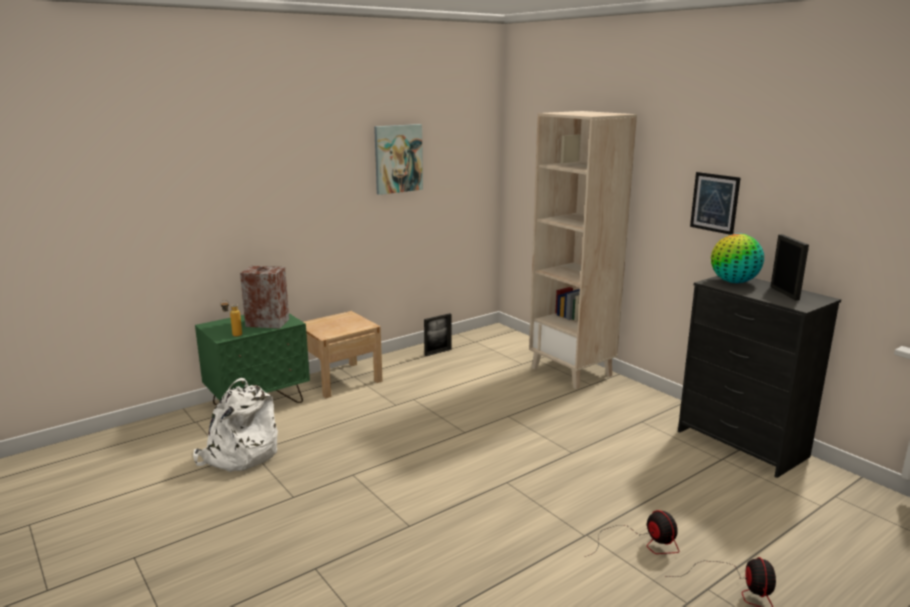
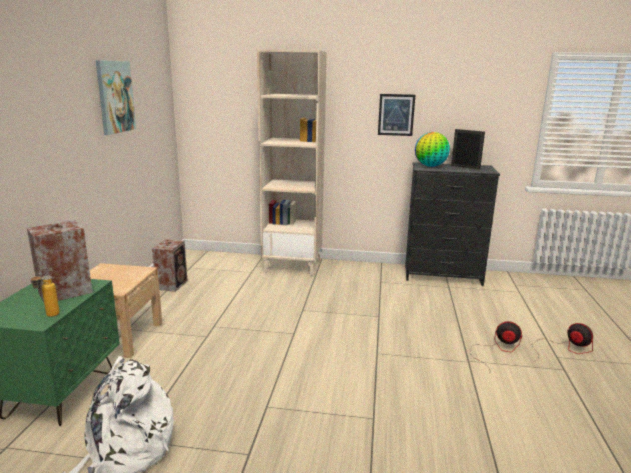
camera: 45 degrees left, 0 degrees up
picture frame [424,313,452,356] -> speaker [152,239,187,292]

